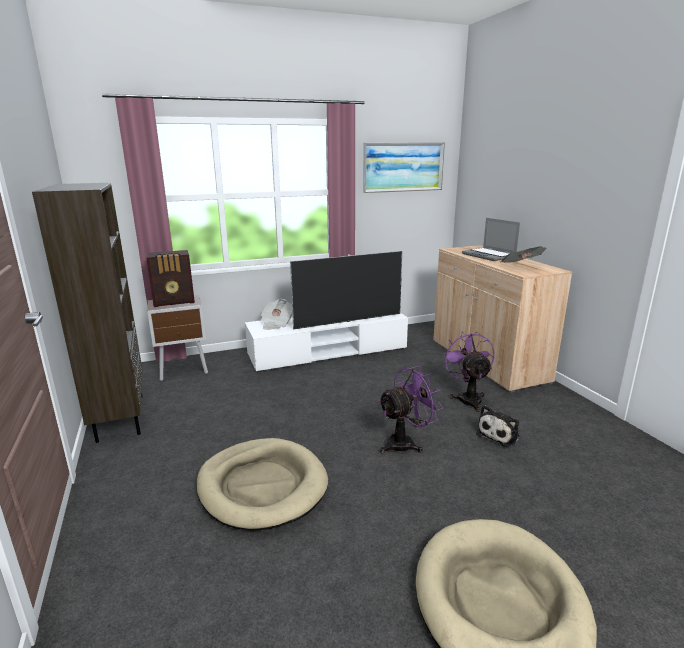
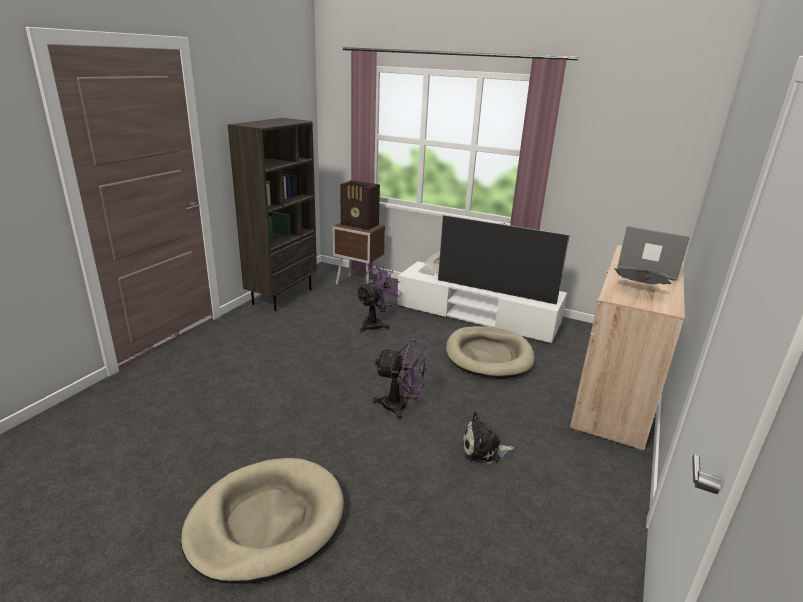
camera: 45 degrees right, 5 degrees up
beige dog bed [197,438,328,530] -> beige dog bed moved to [446,326,535,379]
picture [363,142,445,193] -> none
purple fan [442,332,495,412] -> purple fan moved to [356,266,403,333]
laptop [462,218,520,261] -> laptop turned 105 degrees clockwise [617,226,690,281]

